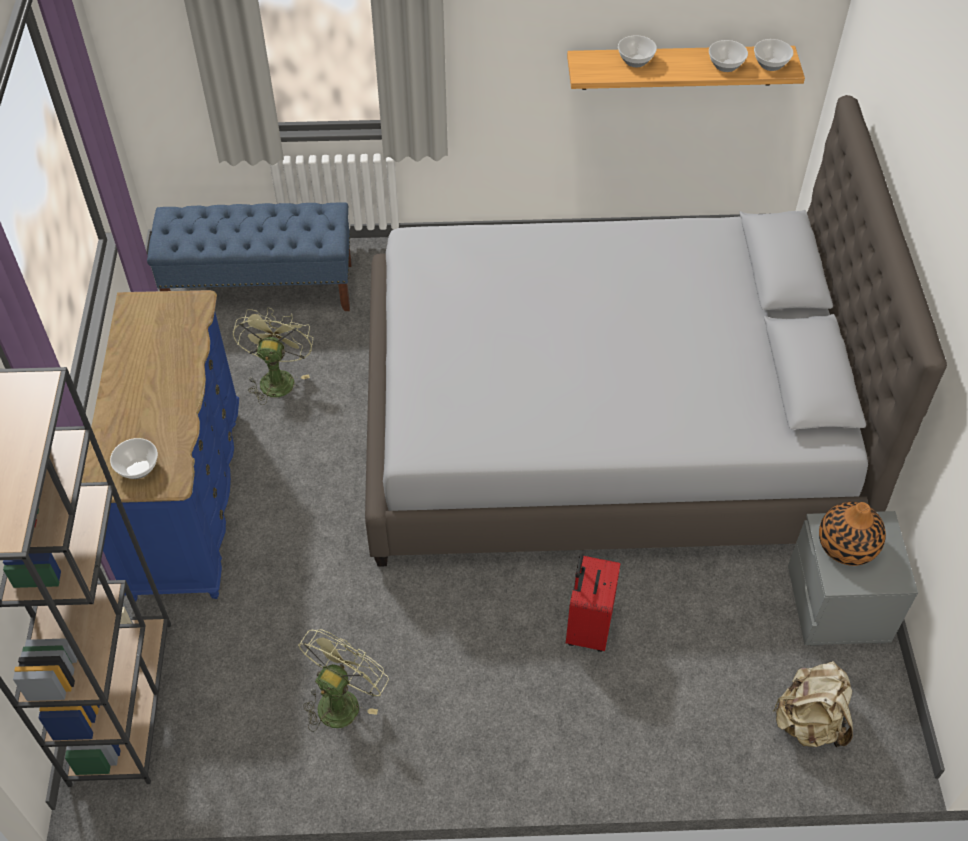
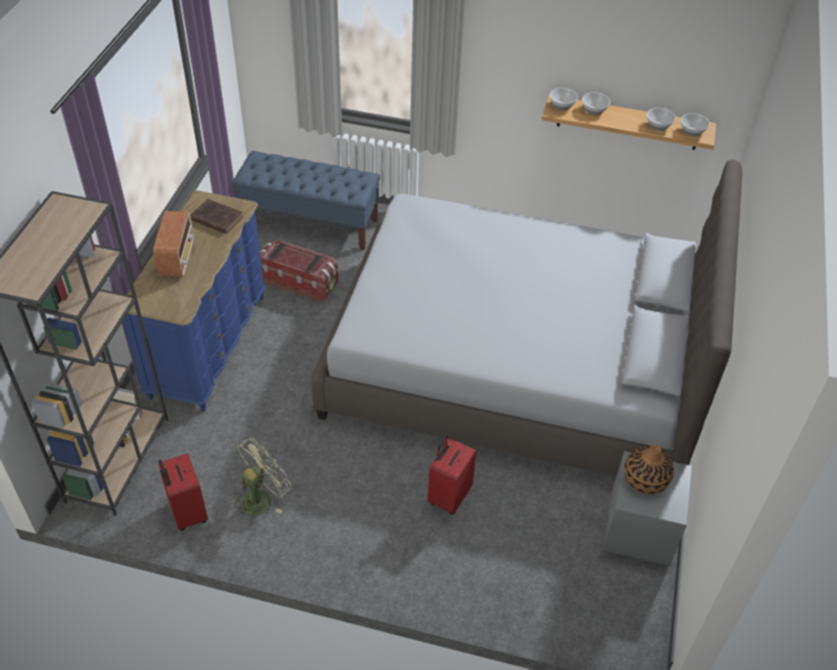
camera: 15 degrees right, 5 degrees down
bowl [110,438,158,479] -> bowl moved to [550,88,578,110]
green fan [232,307,313,405] -> storage box [260,240,338,302]
beige backpack [773,661,853,747] -> none
none -> radio [153,211,194,277]
none -> red suitcase [158,453,208,531]
none -> brown book [191,199,243,234]

